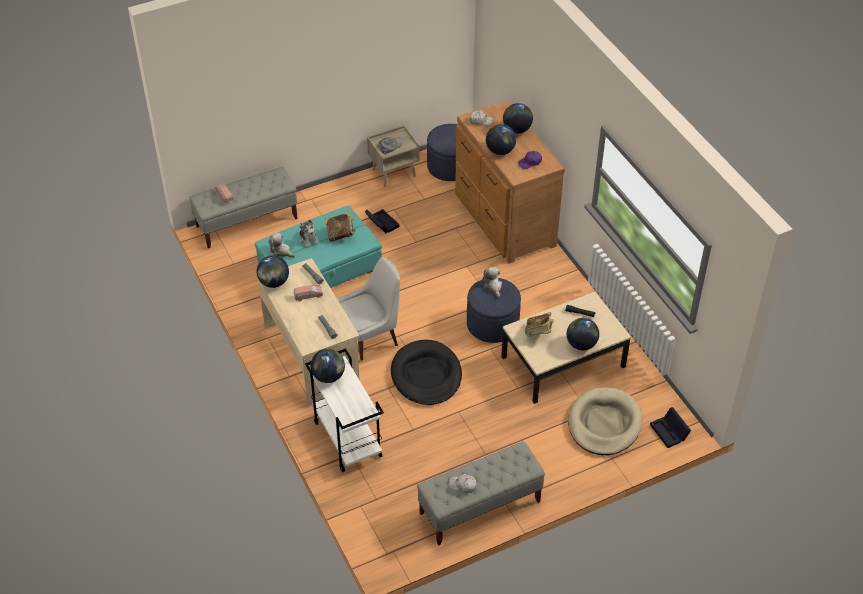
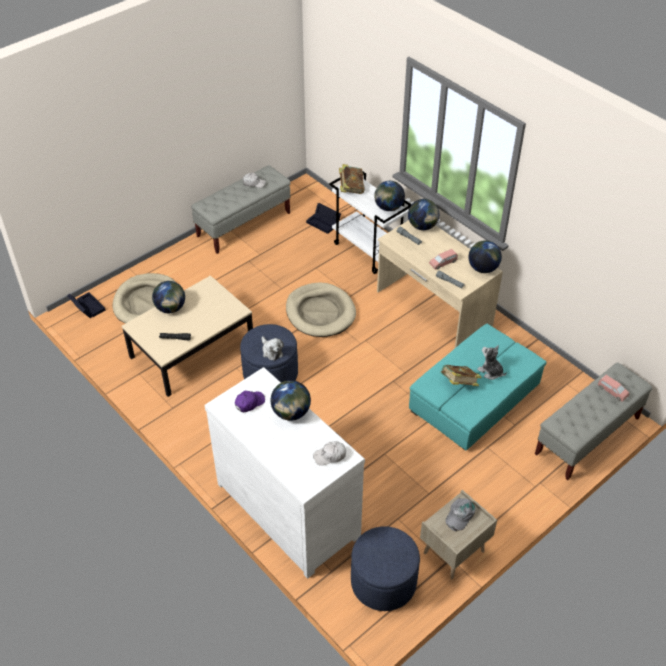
camera: 165 degrees right, 0 degrees up
plush toy [269,233,295,258] -> none
white chair [337,256,400,361] -> none
black storage box [365,209,400,234] -> black storage box moved to [306,203,341,234]
black dog bed [391,340,462,405] -> beige dog bed [286,283,356,337]
brown dresser [455,100,565,264] -> white dresser [205,367,365,579]
globe [503,103,533,134] -> globe moved to [408,199,439,230]
book [525,312,554,337] -> book moved to [339,164,365,194]

